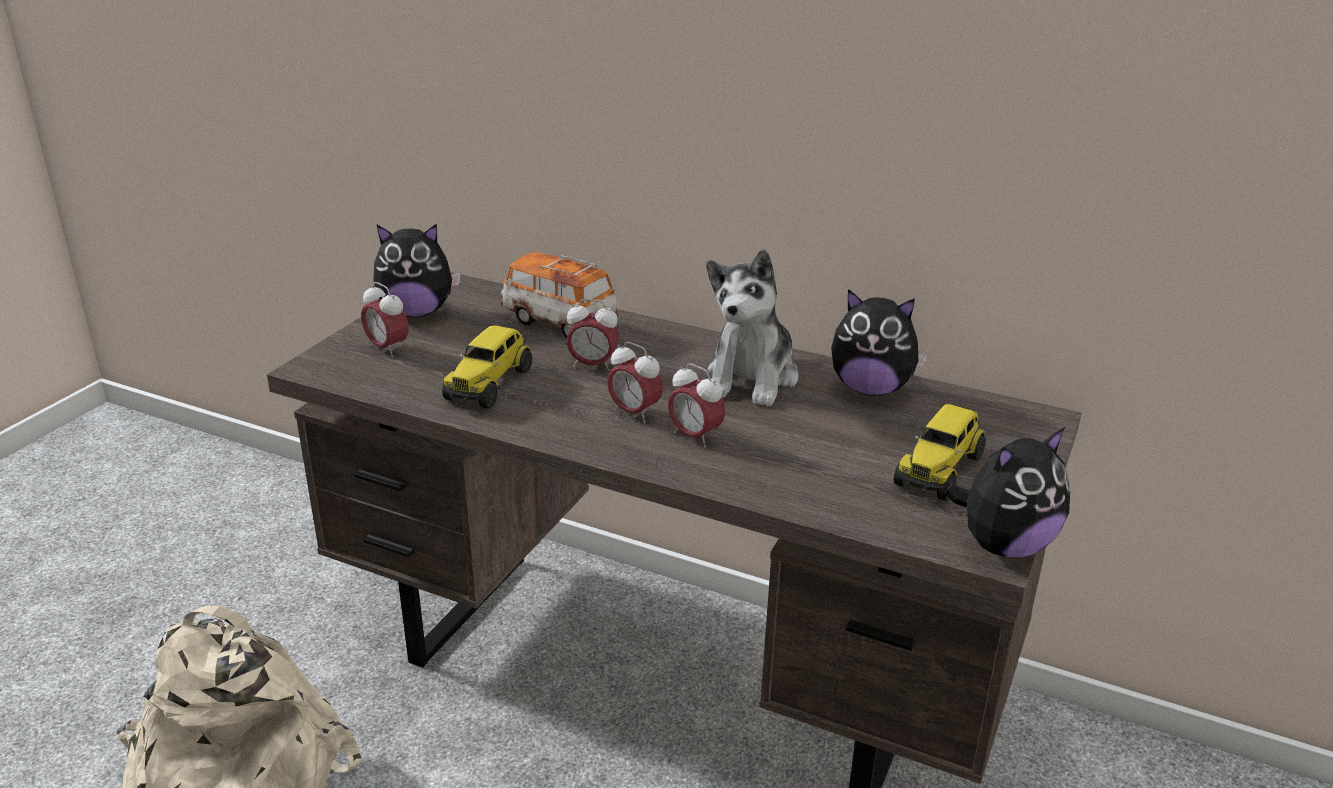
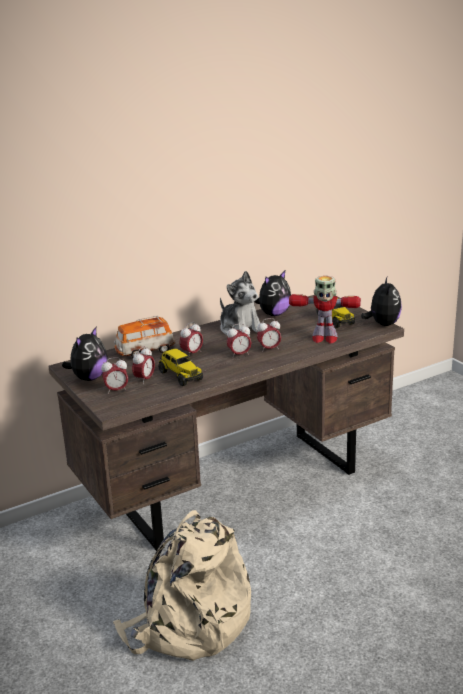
camera: 55 degrees left, 5 degrees down
none -> alarm clock [132,346,155,384]
none -> toy robot [289,276,361,343]

